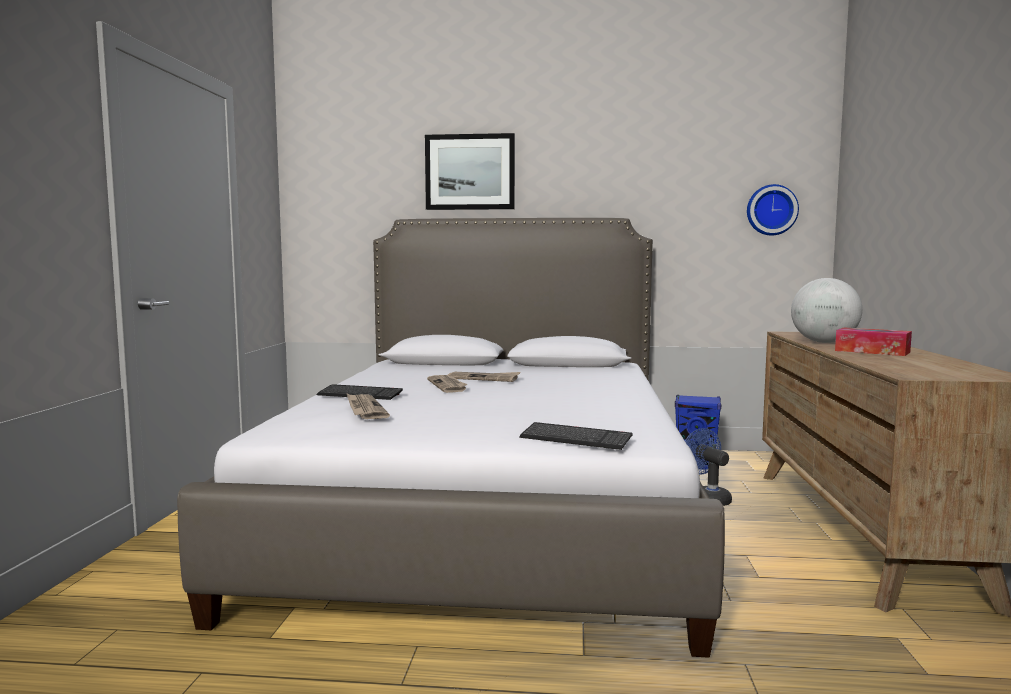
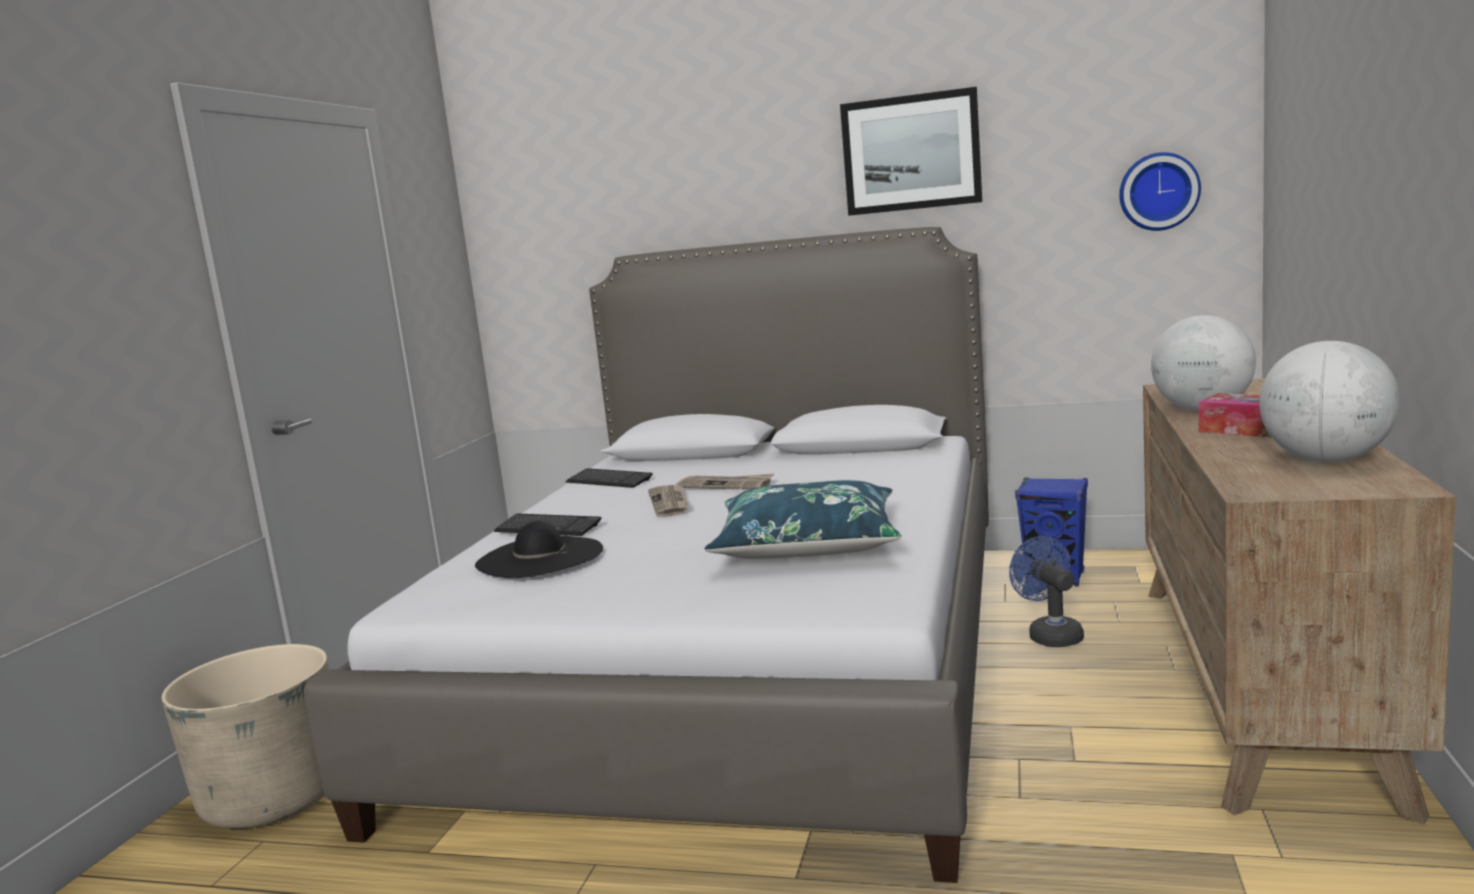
camera: 10 degrees right, 5 degrees up
newspaper [346,393,390,419] -> black hat [475,521,603,578]
picture [425,133,515,210] -> picture moved to [840,87,982,216]
keyboard [519,422,633,450] -> keyboard moved to [565,468,653,488]
none -> beige planter [162,644,329,829]
none -> blue pillow [705,480,902,559]
none -> globe [1259,341,1400,463]

